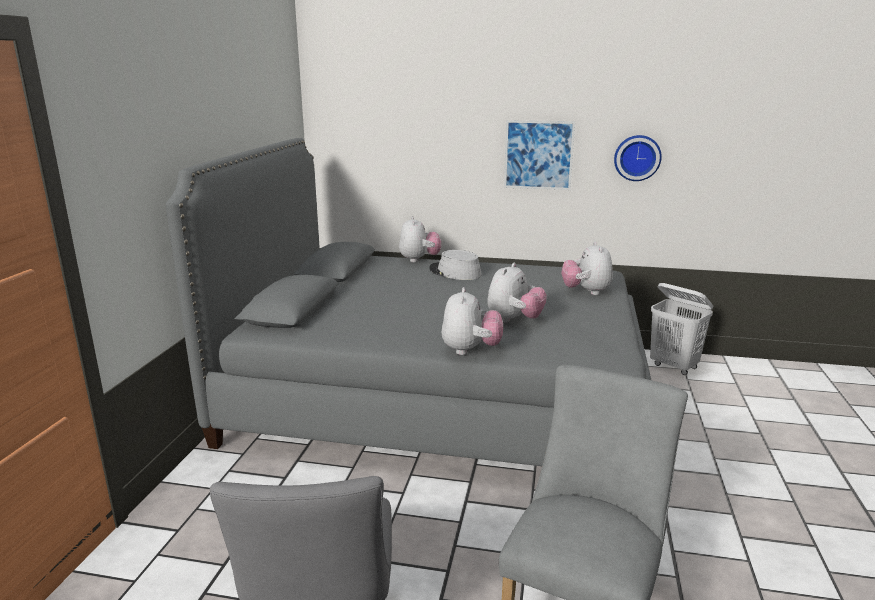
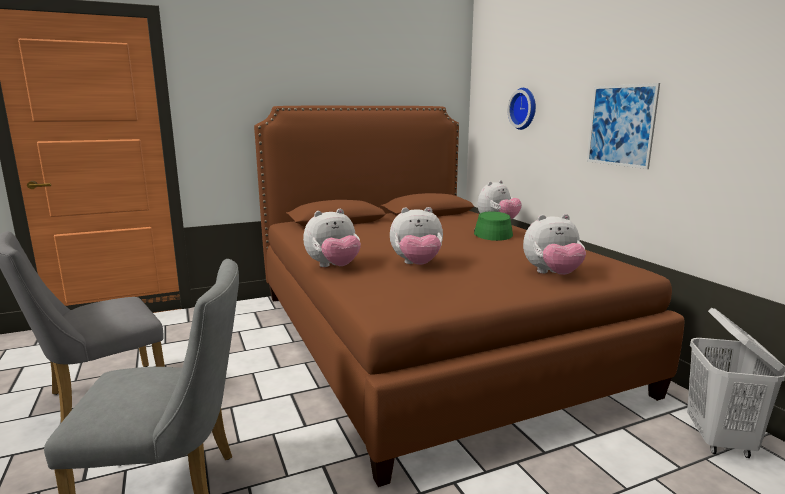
camera: 55 degrees right, 5 degrees down
grey bed [166,138,651,466] -> brown bed [254,106,684,487]
grey hat [429,250,481,280] -> green hat [474,211,513,241]
plush toy [561,241,613,295] -> plush toy turned 150 degrees counterclockwise [523,214,586,275]
wall clock [614,135,662,181] -> wall clock moved to [508,88,536,130]

